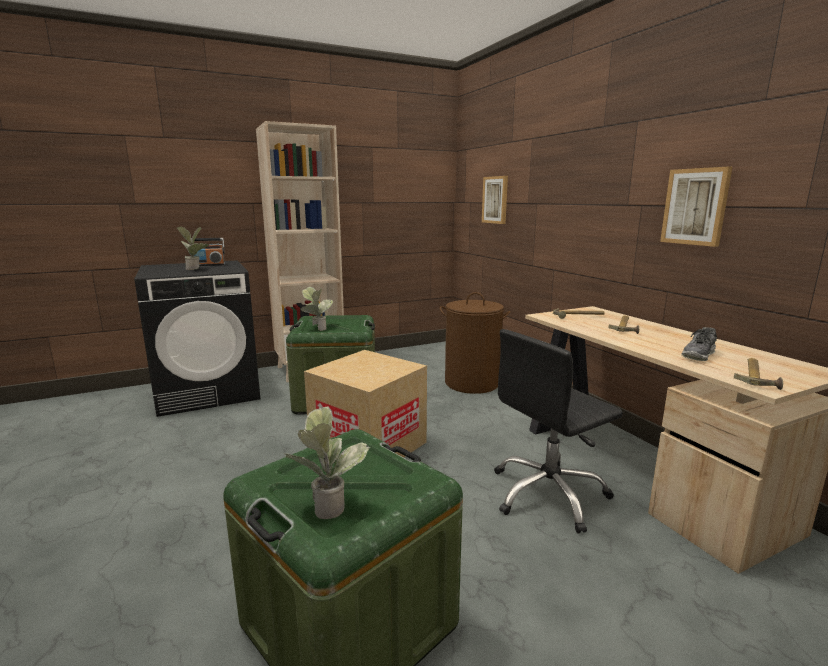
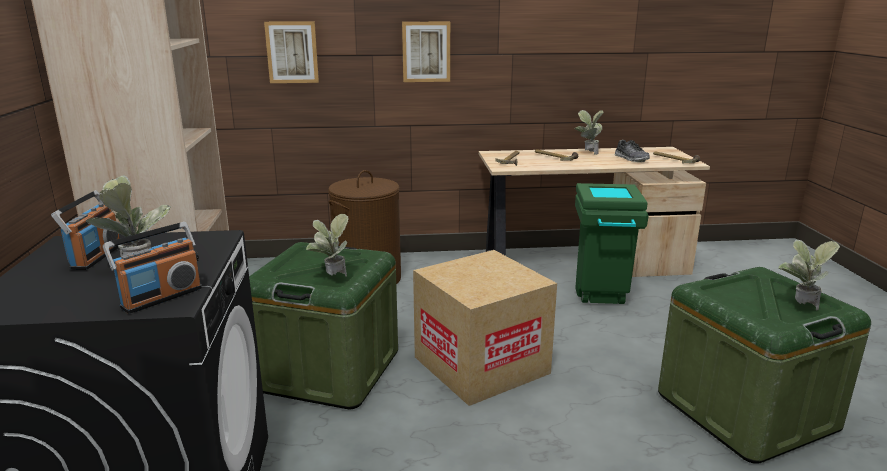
camera: 70 degrees left, 5 degrees up
black office chair [494,329,623,533] -> green trash can [575,183,649,304]
picture [660,167,732,247] -> picture moved to [402,22,450,82]
none -> radio [103,222,202,314]
none -> potted plant [575,110,604,155]

